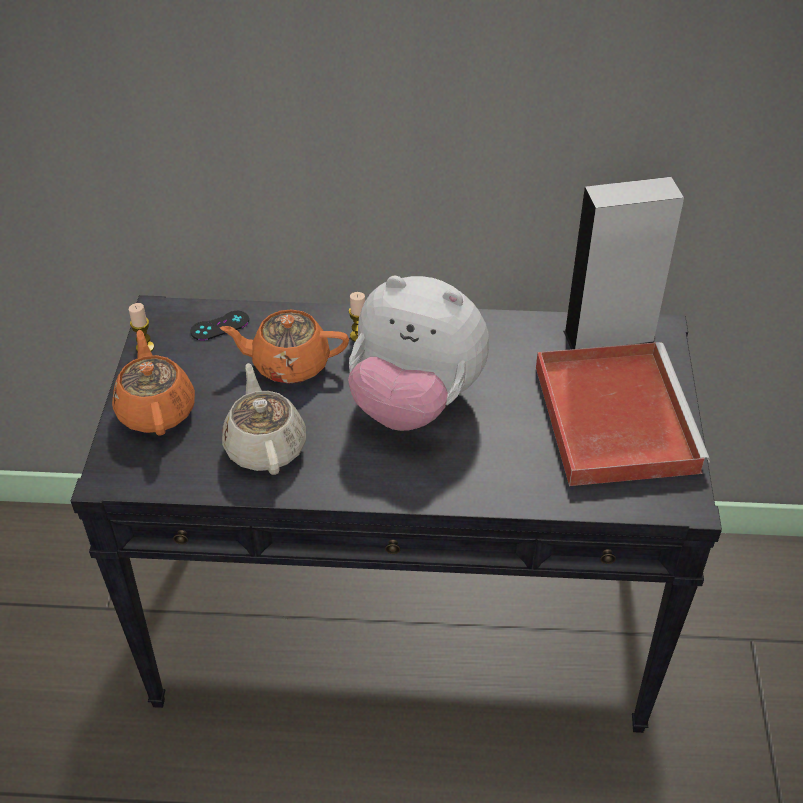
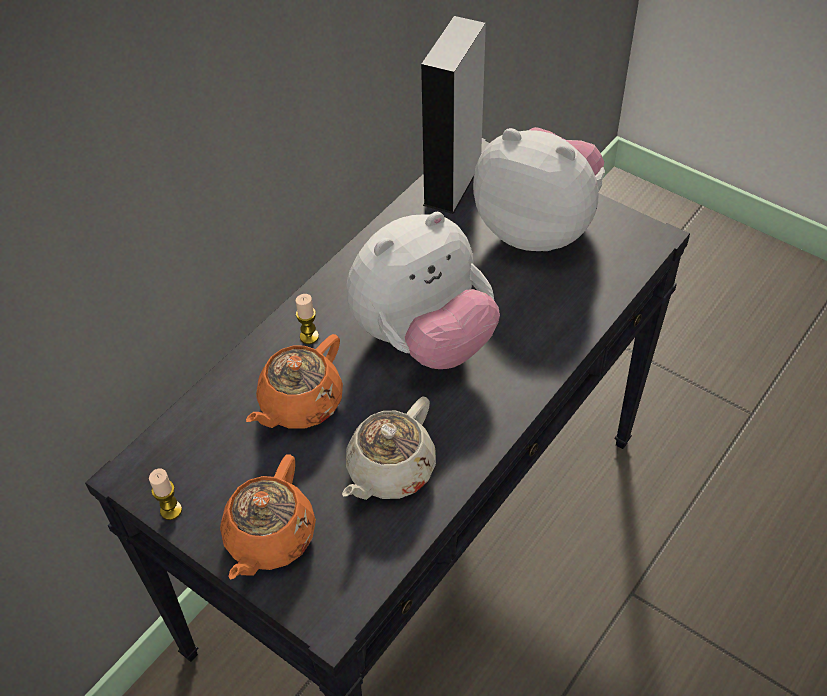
camera: 55 degrees left, 5 degrees up
orange teapot [112,330,195,435] -> orange teapot turned 90 degrees counterclockwise [220,454,316,580]
black game controller [191,311,249,341] -> none
beige teapot [222,363,306,475] -> beige teapot turned 75 degrees counterclockwise [342,396,436,500]
red tray [536,342,710,486] -> plush toy [473,127,605,251]

